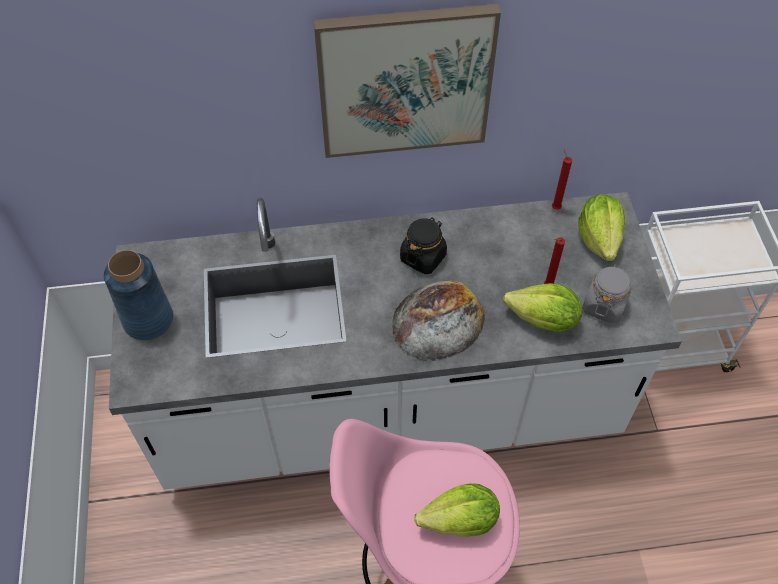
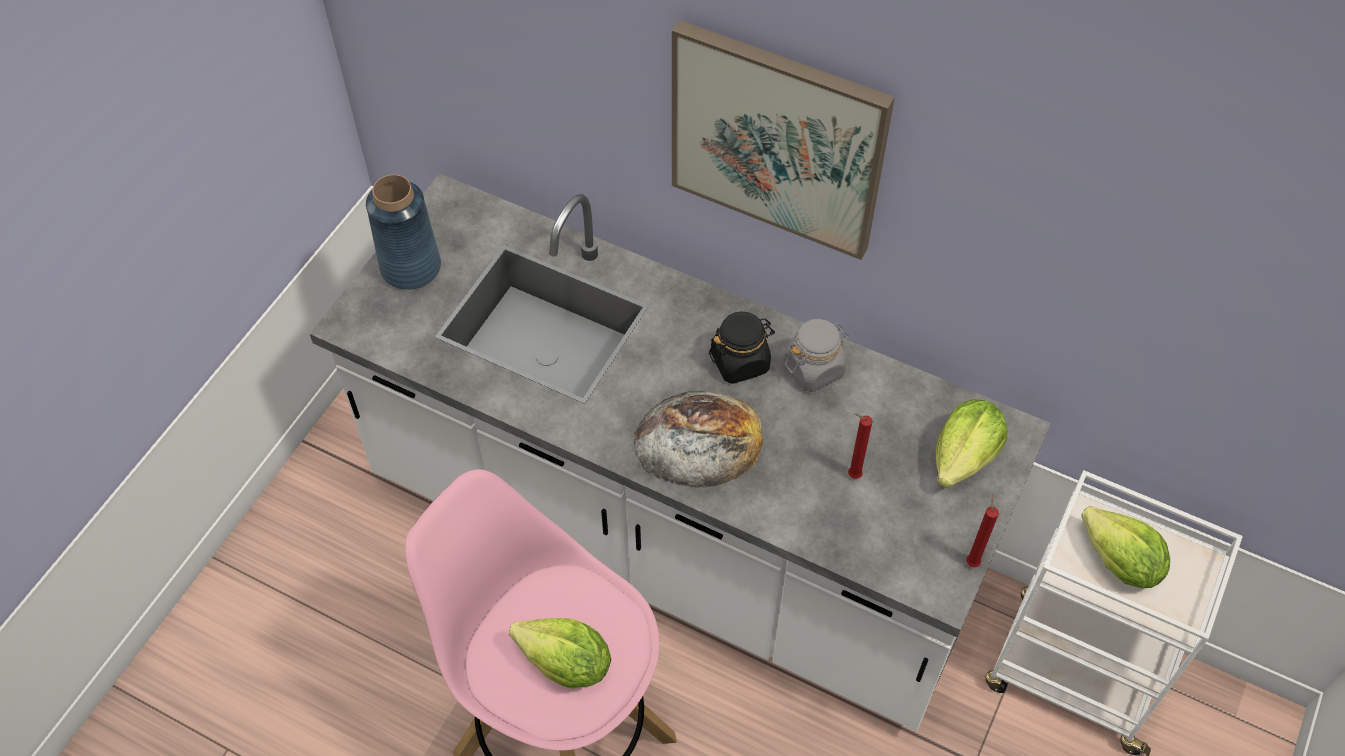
camera: 35 degrees right, 0 degrees up
lettuce [503,283,582,332] -> lettuce moved to [1081,506,1170,588]
red candle [552,149,572,210] -> red candle moved to [966,494,999,567]
grey jar [582,265,631,324] -> grey jar moved to [784,319,849,392]

